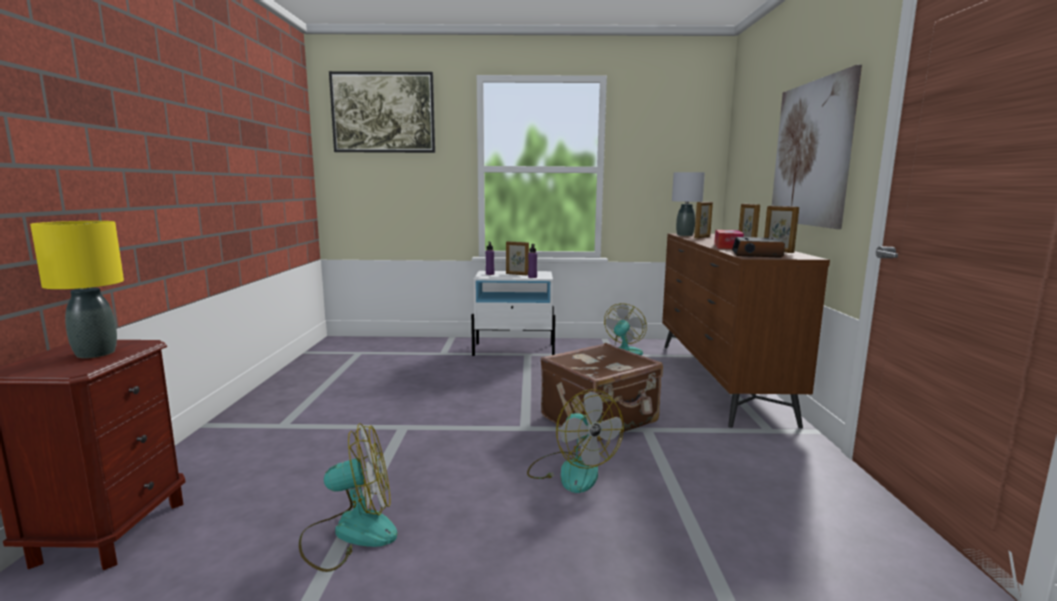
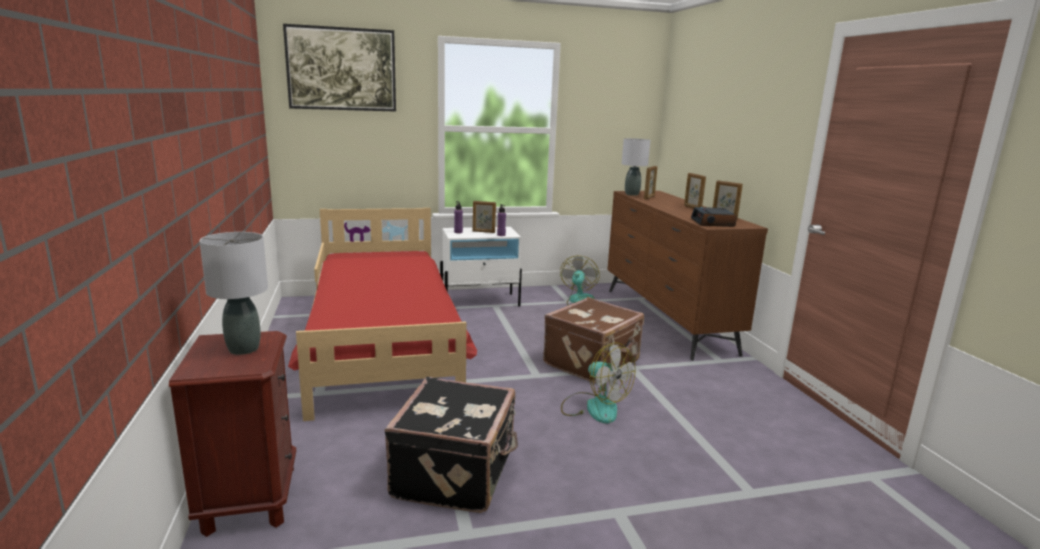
camera: 15 degrees left, 5 degrees up
yellow table lamp [30,221,124,358] -> grey table lamp [199,232,268,355]
fan [299,423,398,572] -> black suitcase [384,377,518,513]
tissue box [714,230,744,249] -> none
picture [772,65,862,229] -> none
none -> red bed [288,208,477,421]

